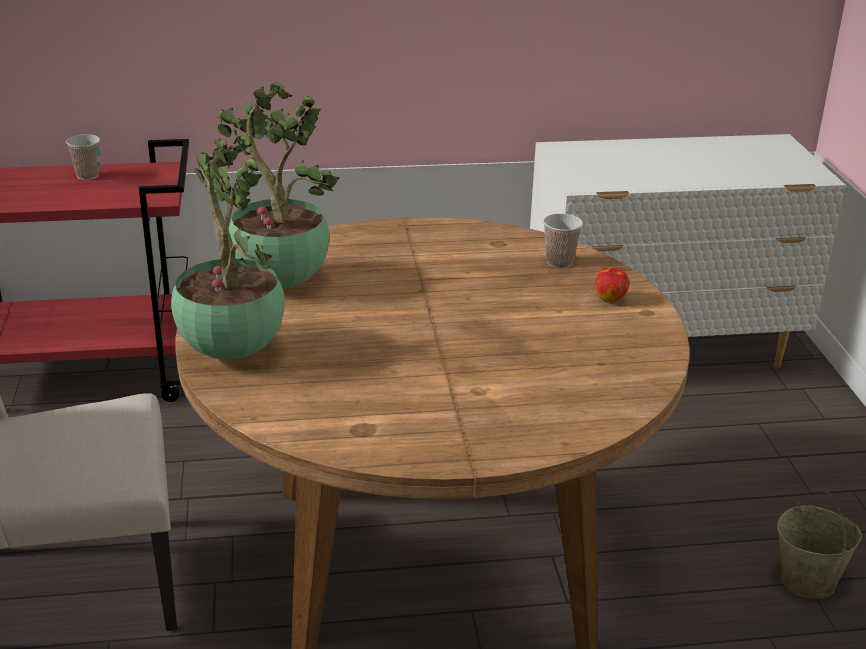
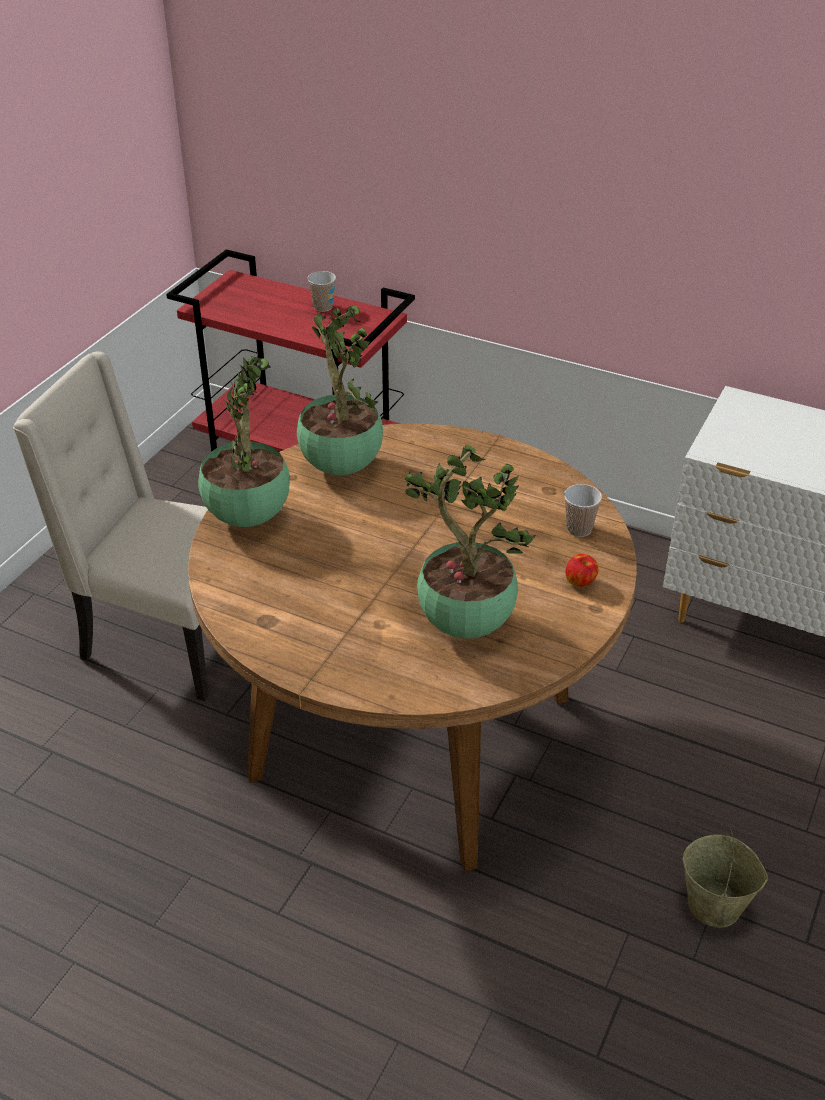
camera: 35 degrees right, 10 degrees up
none -> potted plant [404,445,536,639]

